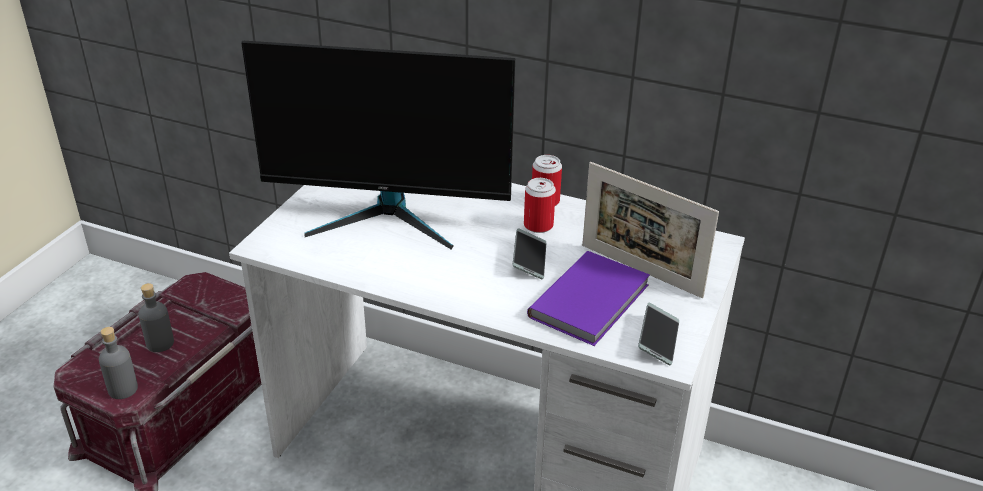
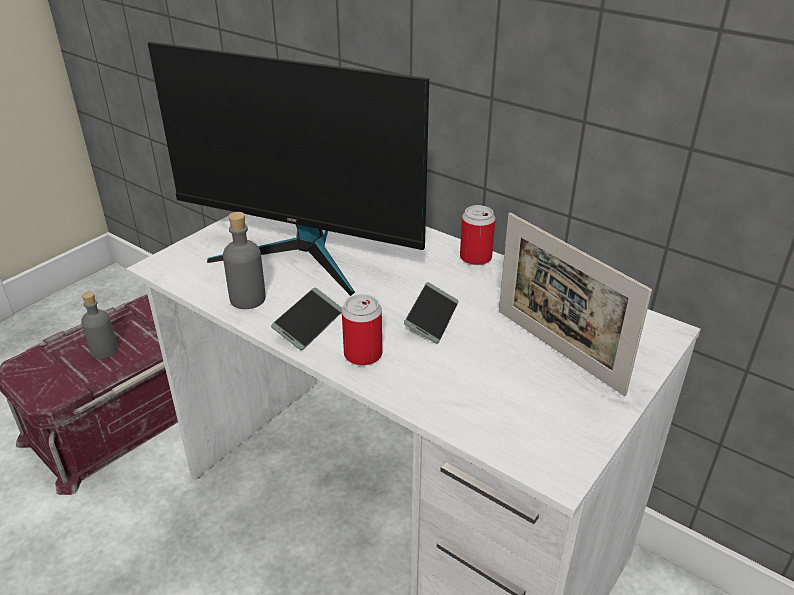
camera: 15 degrees right, 0 degrees up
grey bottle [99,327,138,399] -> grey bottle moved to [223,212,266,309]
can [524,178,556,233] -> can moved to [342,294,382,366]
purple book [527,251,650,346] -> none
phone [638,303,679,365] -> phone moved to [271,287,342,350]

